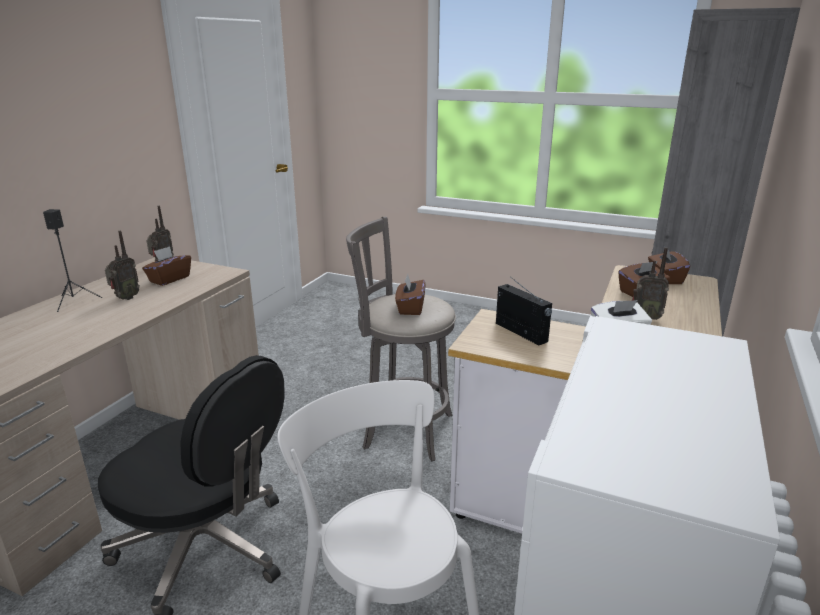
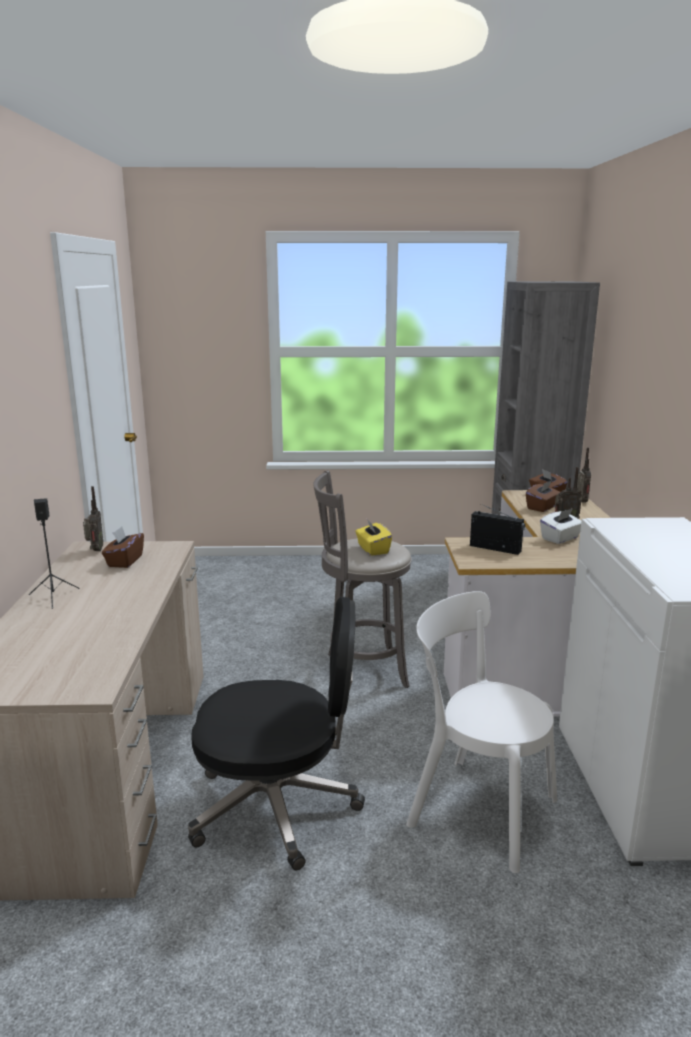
camera: 25 degrees left, 5 degrees down
radio [105,231,140,300] -> radio moved to [577,447,591,503]
brown tissue box [395,274,426,315] -> yellow tissue box [355,519,392,556]

